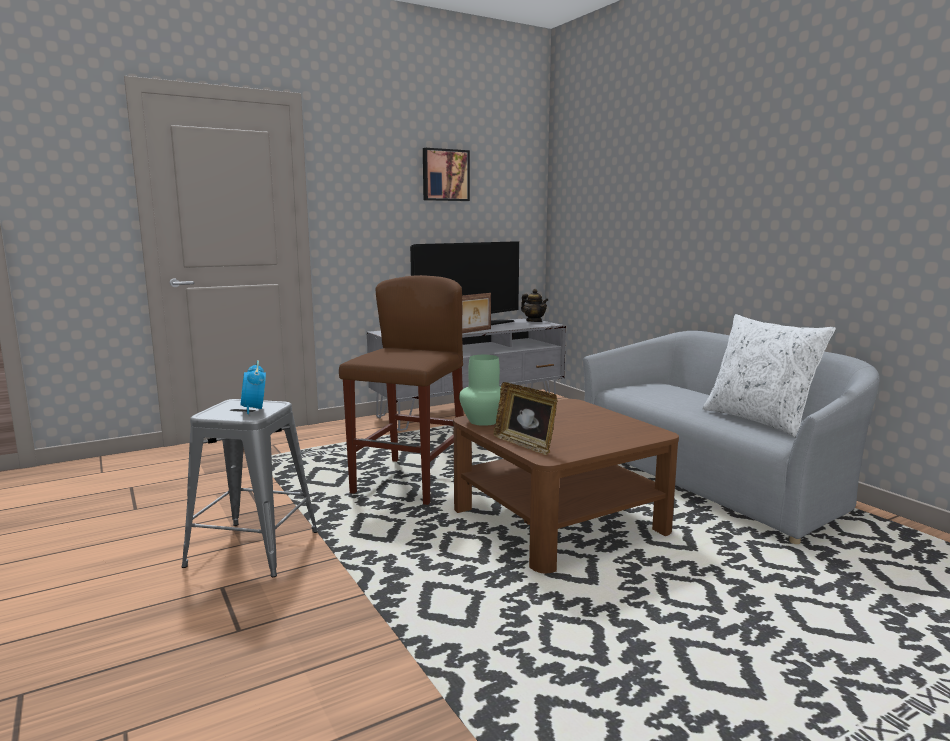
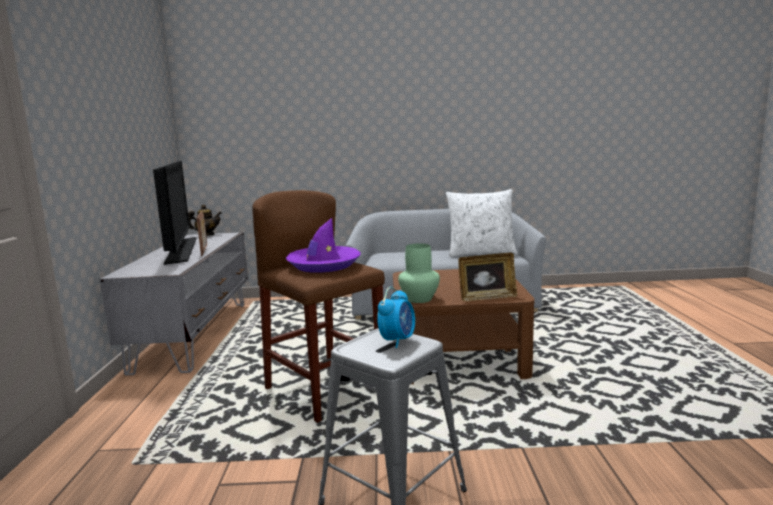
camera: 60 degrees left, 0 degrees up
alarm clock [240,360,266,414] -> alarm clock turned 75 degrees counterclockwise [377,287,415,348]
picture [423,148,470,201] -> none
none -> purple hat [286,218,361,273]

